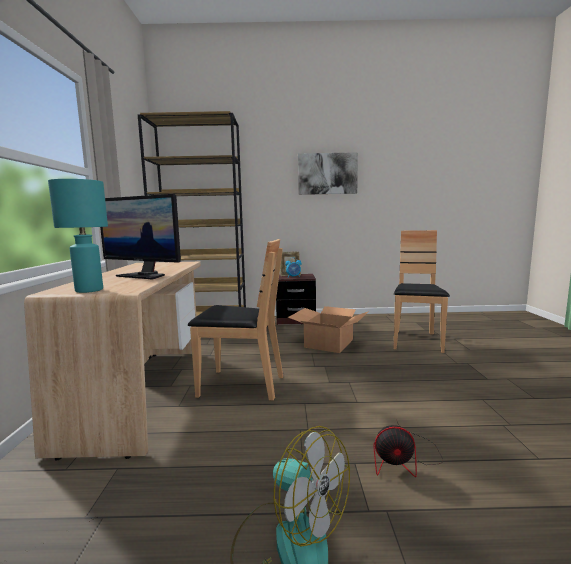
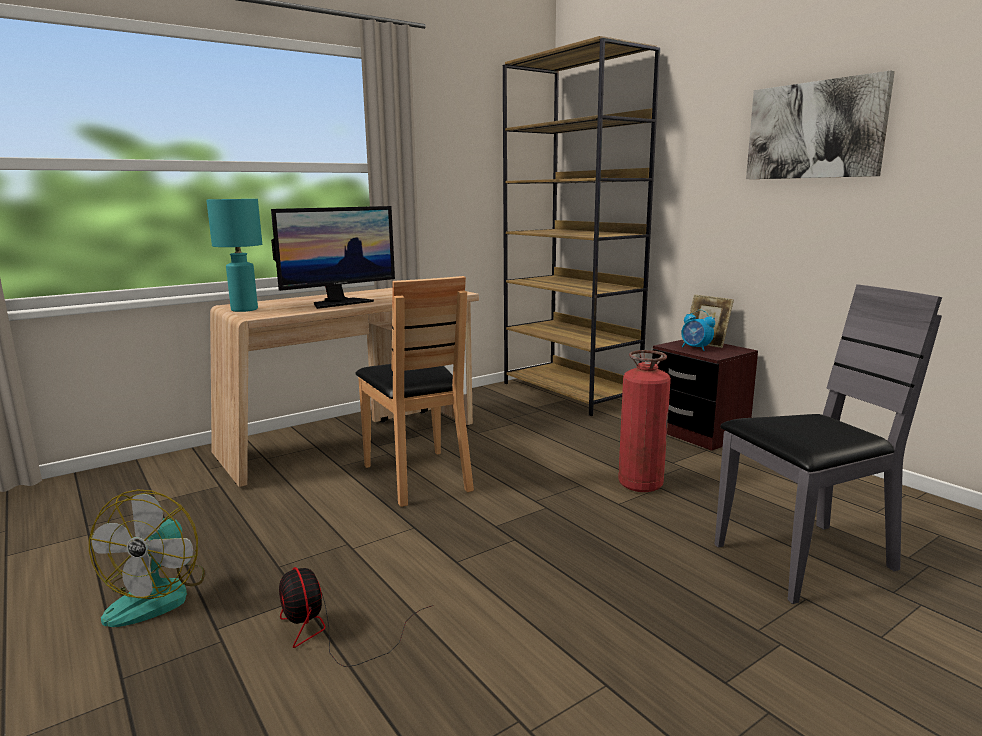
camera: 55 degrees right, 5 degrees up
monitor [100,194,181,280] -> monitor turned 120 degrees counterclockwise [271,206,395,309]
cardboard box [288,306,369,353] -> fire extinguisher [618,350,671,492]
brown chair [394,230,450,353] -> grey chair [714,284,942,604]

